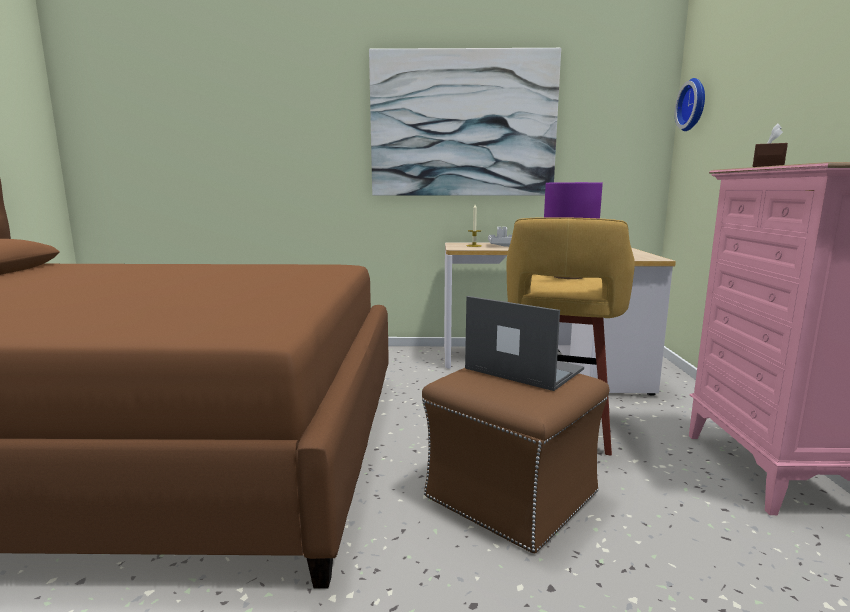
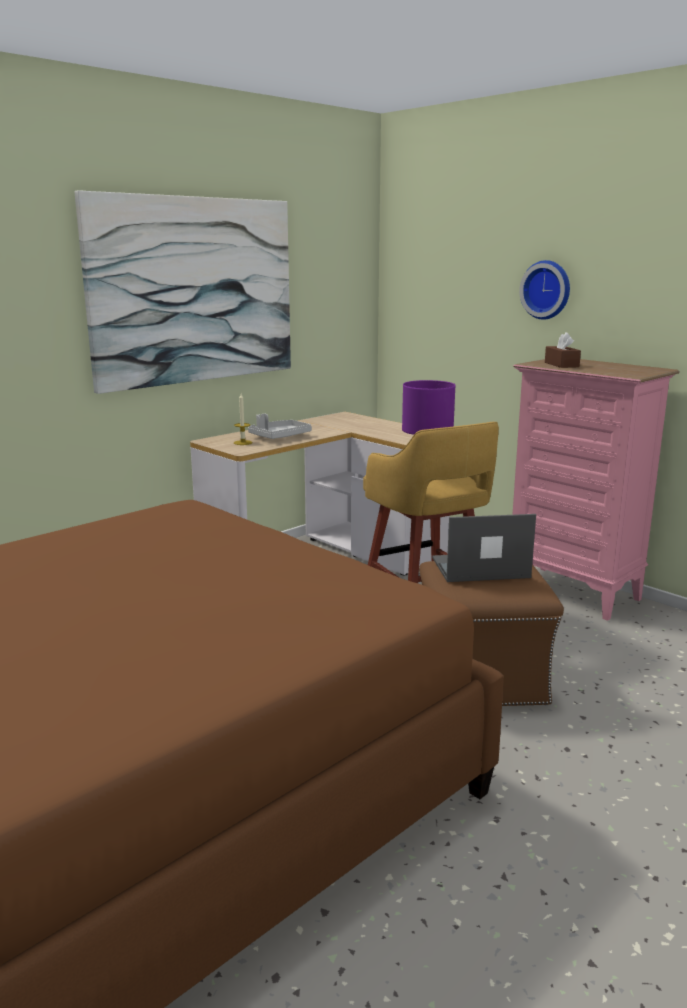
camera: 45 degrees left, 5 degrees up
wall clock [675,78,705,131] -> wall clock moved to [519,260,570,320]

